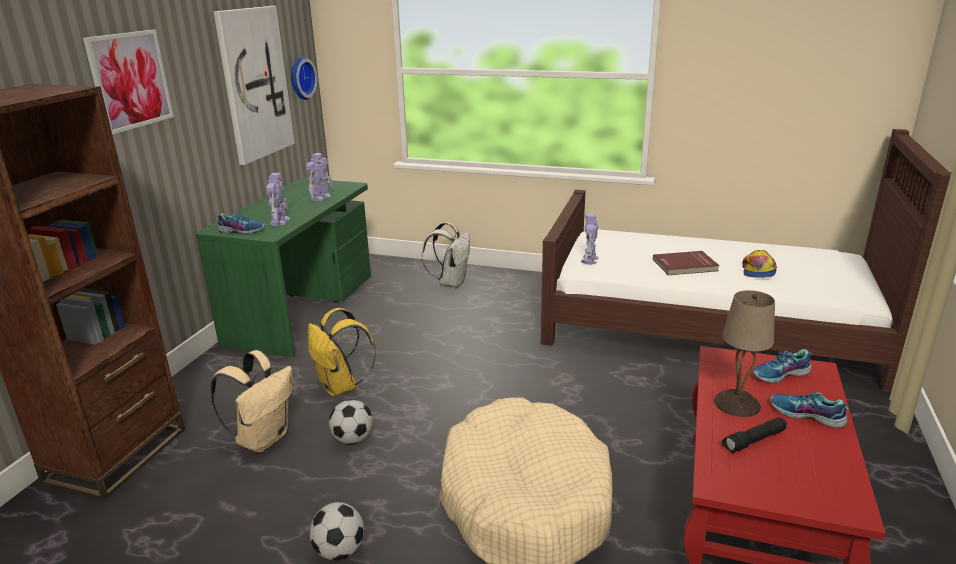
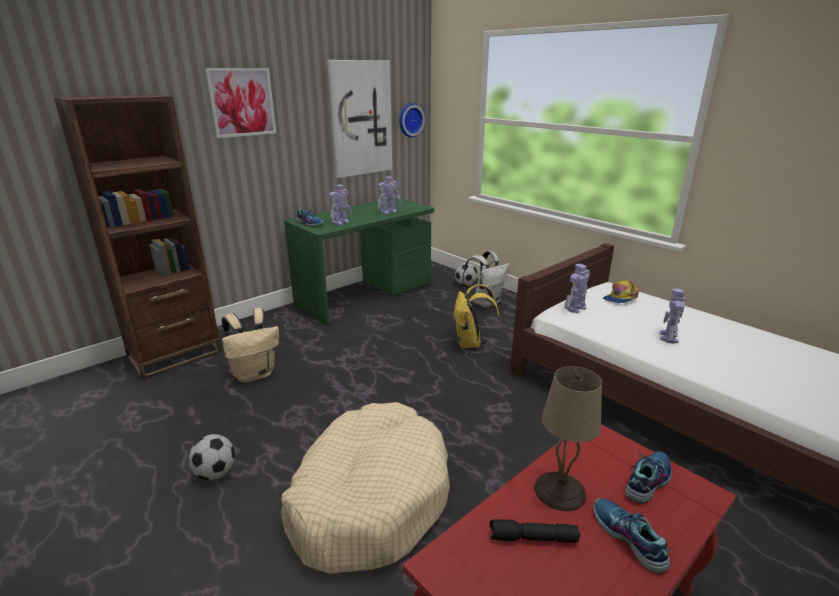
camera: 30 degrees right, 0 degrees up
yellow backpack [308,308,376,397] -> yellow backpack moved to [454,284,500,348]
football [329,400,373,445] -> football moved to [455,263,478,286]
red book [653,251,719,275] -> toy robot [660,288,685,344]
cap [743,250,777,278] -> cap moved to [603,280,639,303]
shoe [753,349,813,383] -> shoe turned 120 degrees clockwise [625,451,672,504]

